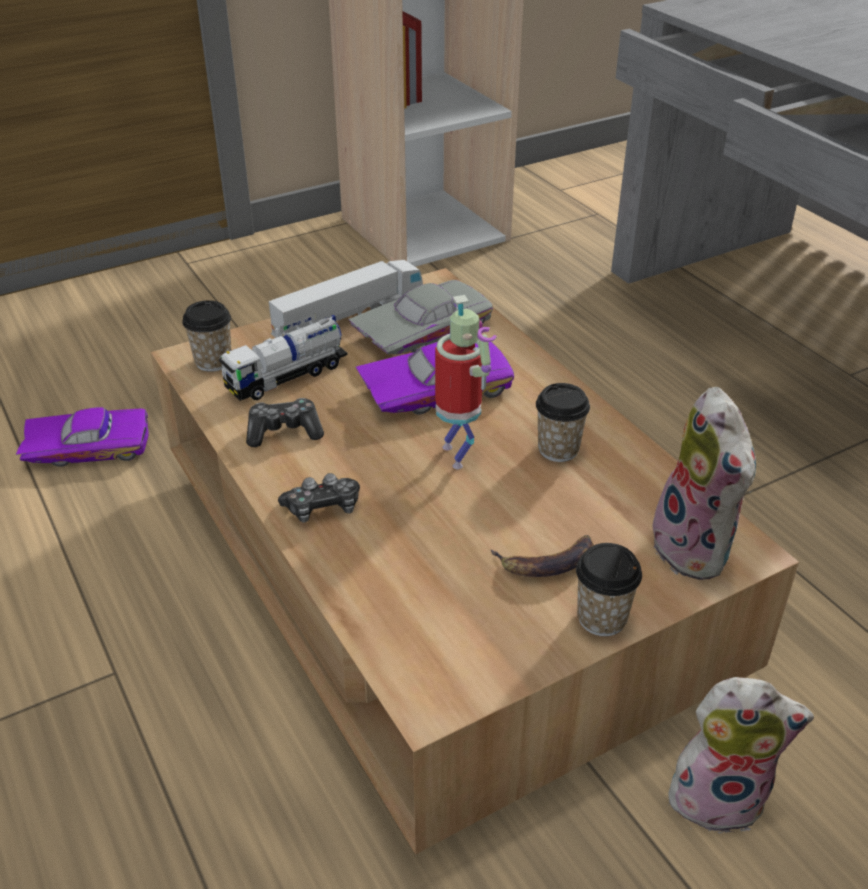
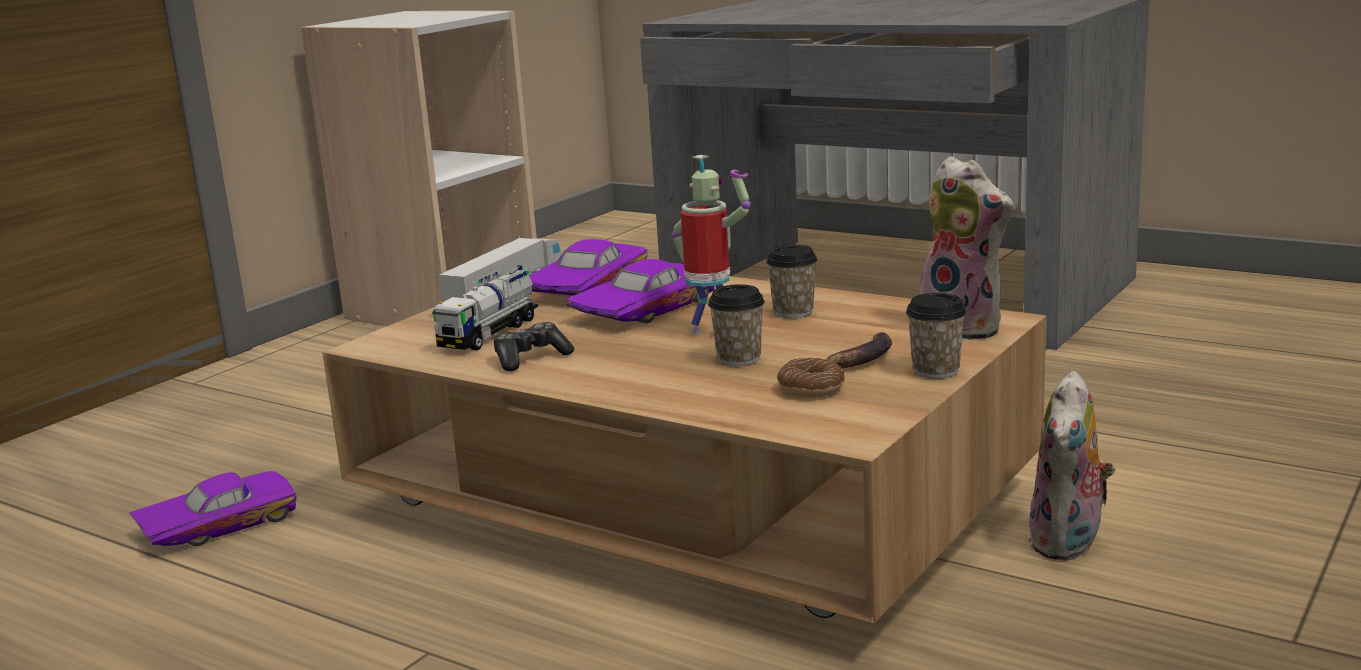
camera: 25 degrees left, 20 degrees down
cup [182,300,231,372] -> cup moved to [708,284,765,366]
game controller [278,473,360,522] -> none
grey toy car [348,280,493,354] -> purple toy car [530,239,648,296]
plush toy [668,677,814,833] -> plush toy turned 135 degrees clockwise [1029,371,1115,561]
none -> donut [777,358,845,398]

